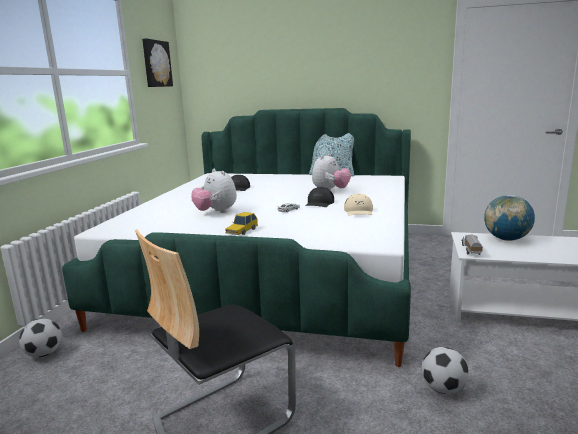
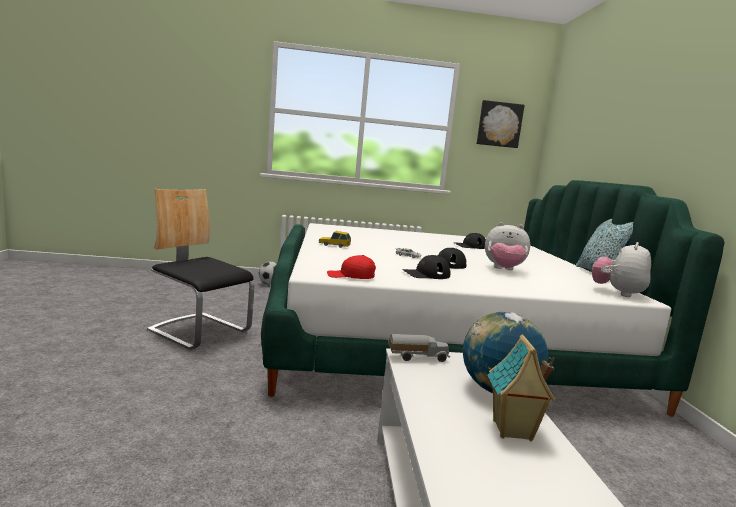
camera: 70 degrees right, 5 degrees down
plush toy [192,169,237,213] -> plush toy moved to [592,242,651,297]
beige cap [344,194,373,216] -> black cap [402,255,451,279]
football [421,347,469,394] -> none
none -> red cap [327,255,376,279]
none -> toy house [487,334,556,441]

